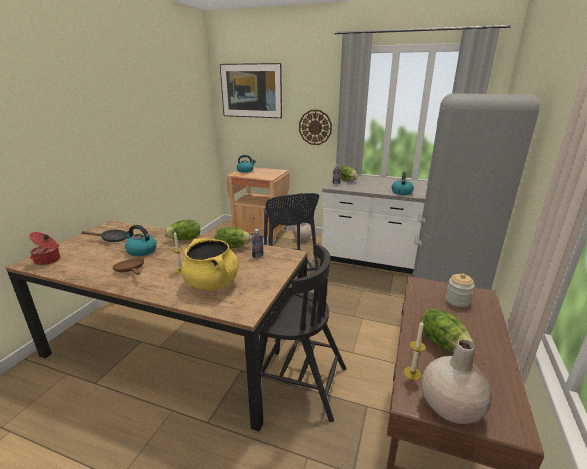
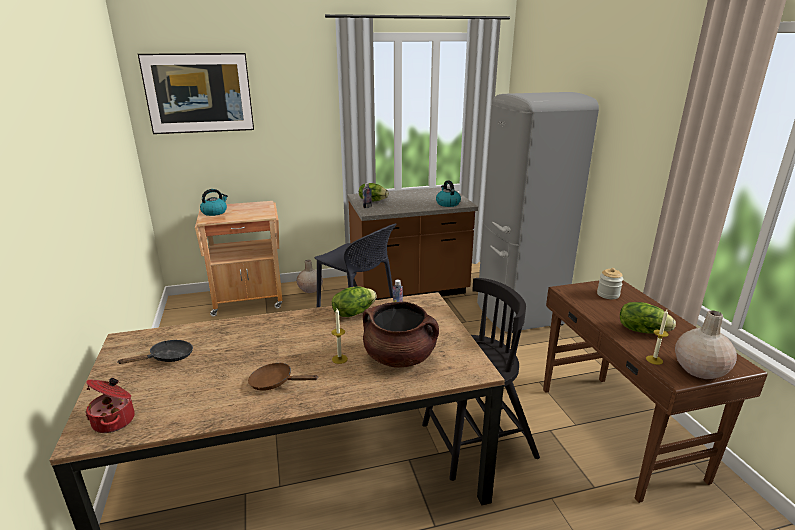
camera: 35 degrees left, 0 degrees up
kettle [124,225,157,256] -> none
lettuce [164,220,200,240] -> none
yellow cooking pot [181,238,239,291] -> brown cooking pot [363,302,439,368]
wall clock [299,110,332,145] -> none
white counter [322,175,427,274] -> brown counter [347,187,478,300]

